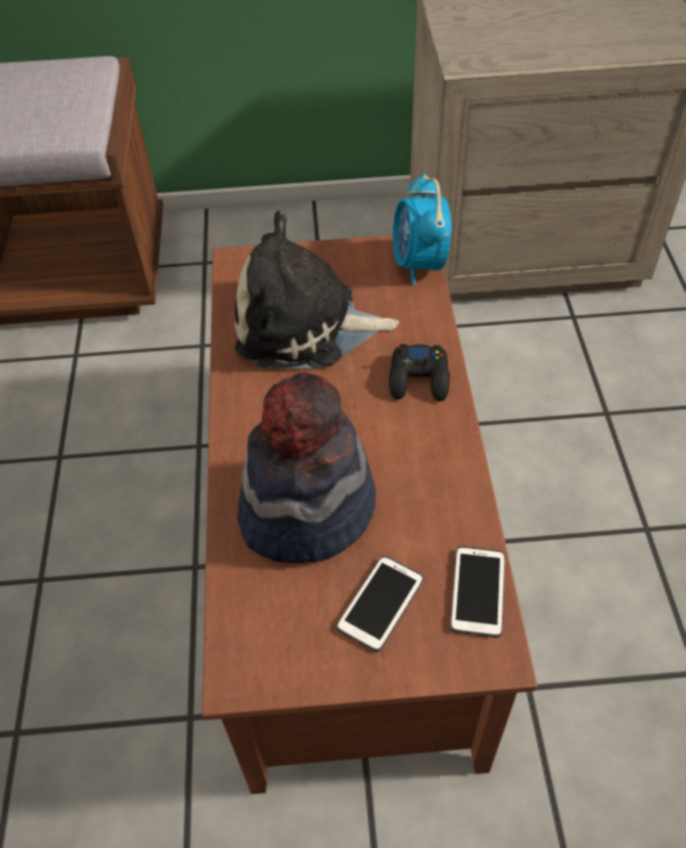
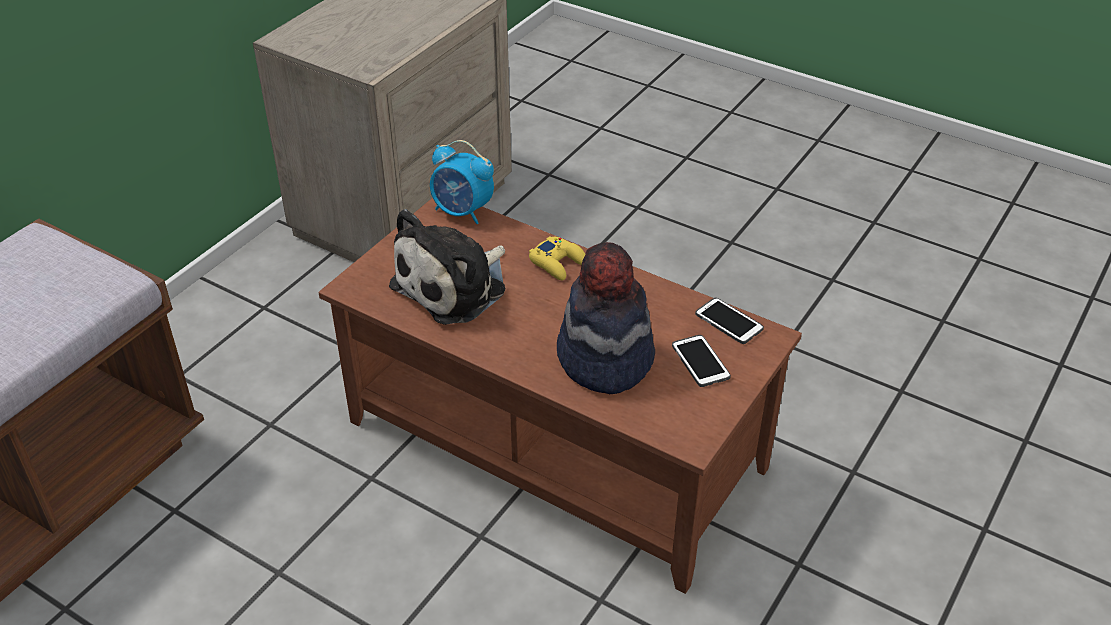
camera: 55 degrees left, 10 degrees down
black game controller [389,344,450,401] -> yellow game controller [529,236,585,280]

